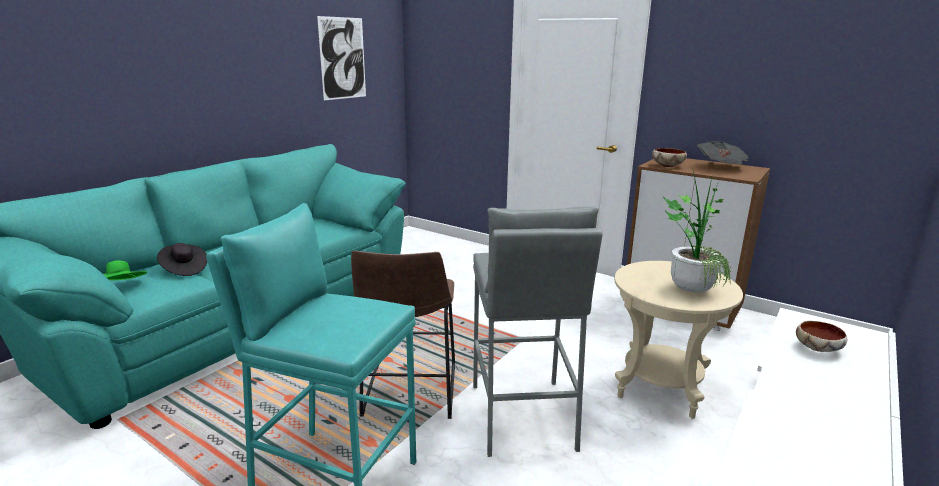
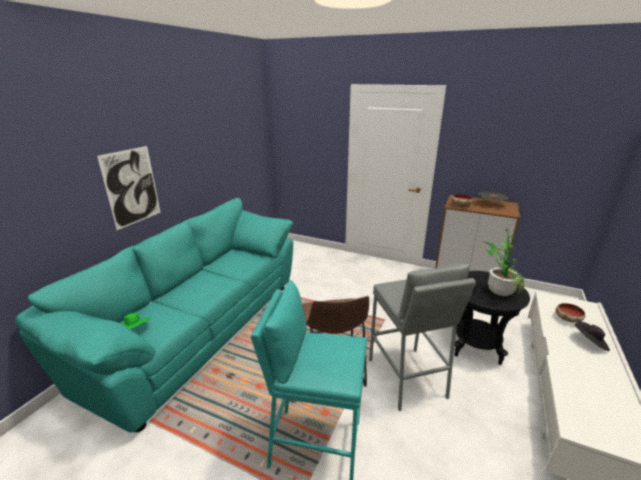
camera: 10 degrees left, 5 degrees up
black hat [157,243,207,276] -> black hat moved to [575,322,610,351]
picture [317,16,366,100] -> picture moved to [97,146,161,230]
beige side table [614,261,743,418] -> black side table [454,271,530,365]

